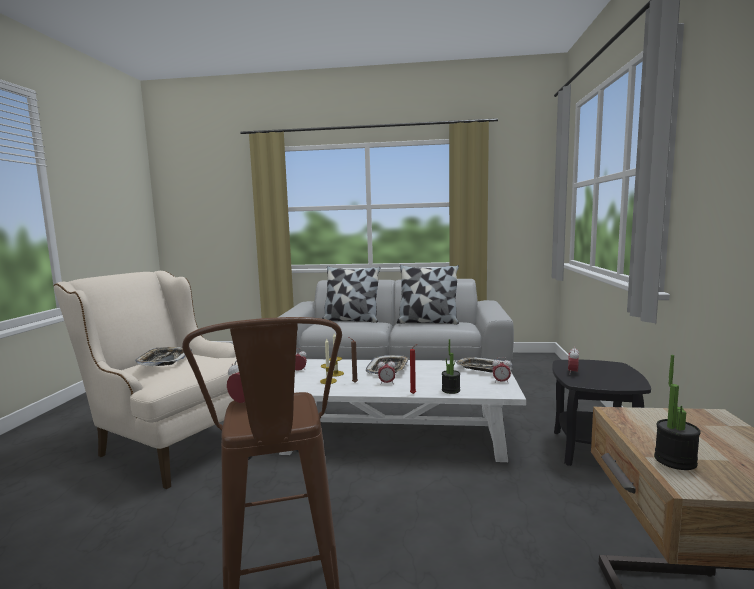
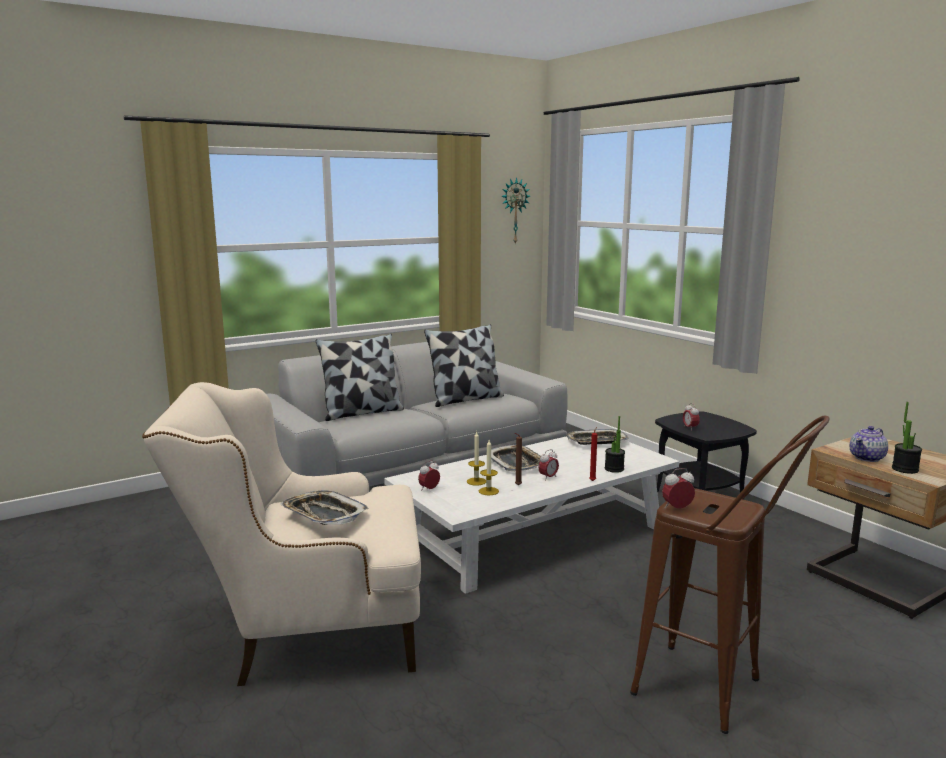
camera: 40 degrees left, 5 degrees up
alarm clock [492,357,511,382] -> none
none -> wall clock [501,177,530,245]
none -> teapot [850,426,888,462]

